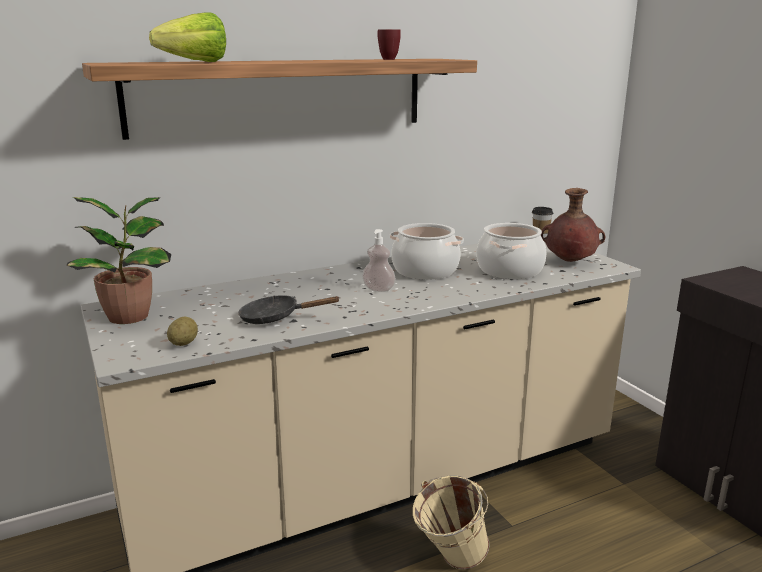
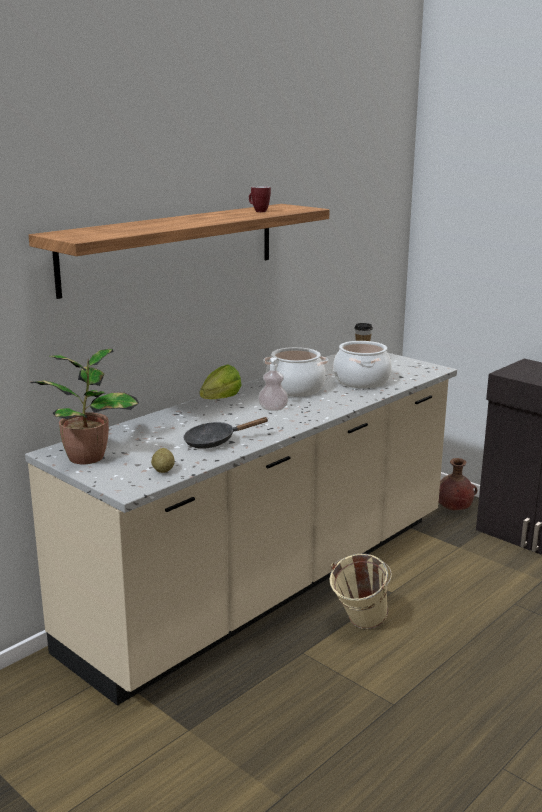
camera: 20 degrees left, 0 degrees up
lettuce [149,12,226,62] -> lettuce moved to [200,364,242,399]
brown vase [541,188,605,262] -> brown vase moved to [439,458,477,510]

